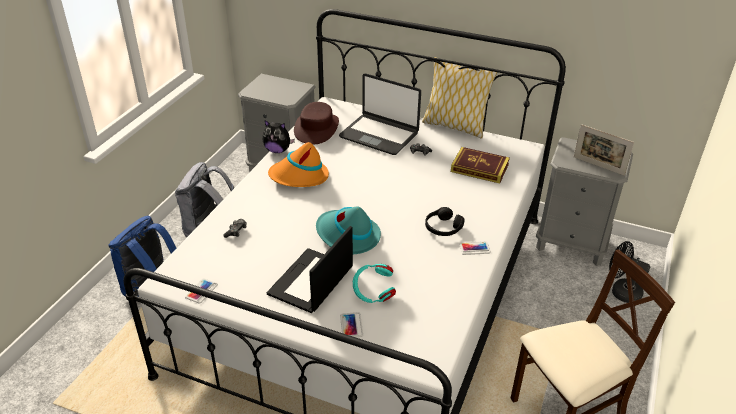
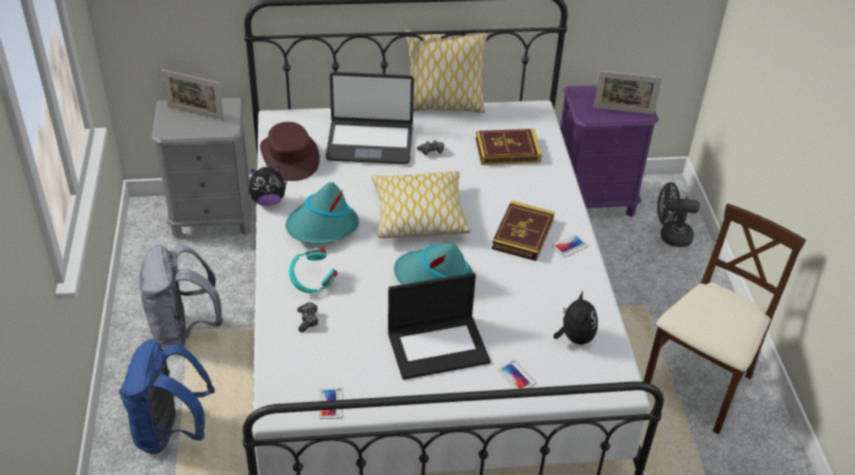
camera: 30 degrees left, 5 degrees up
laptop [267,226,353,313] -> laptop turned 105 degrees counterclockwise [388,273,490,380]
orange hat [268,142,329,187] -> turquoise hat [286,182,359,244]
turquoise headphones [353,264,396,303] -> turquoise headphones moved to [289,248,338,293]
black headphones [425,207,465,236] -> book [492,201,555,261]
grey nightstand [536,137,633,266] -> purple nightstand [560,85,659,217]
none -> picture frame [162,69,224,121]
none -> pillow [371,171,471,238]
none -> plush toy [553,291,598,345]

